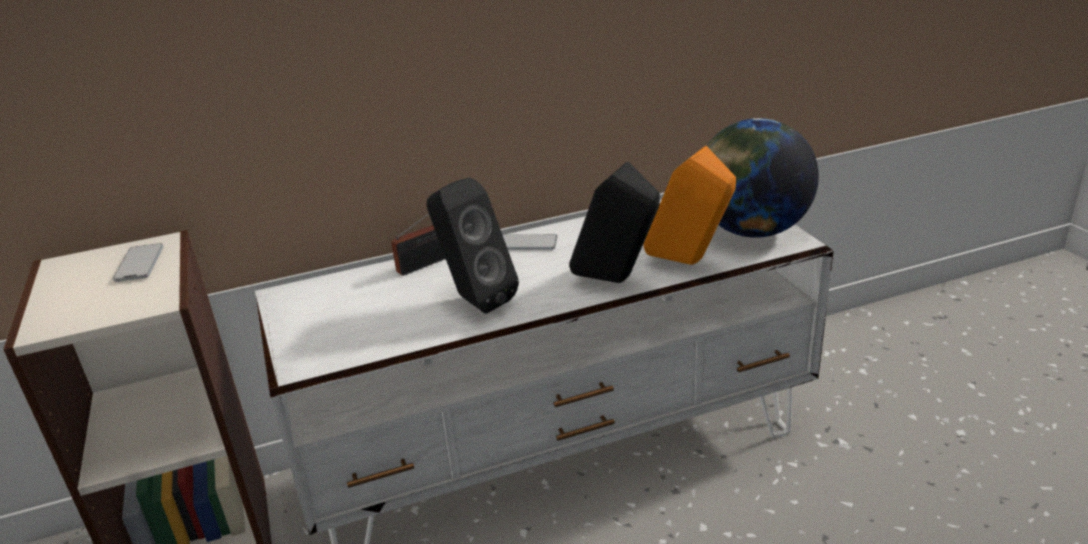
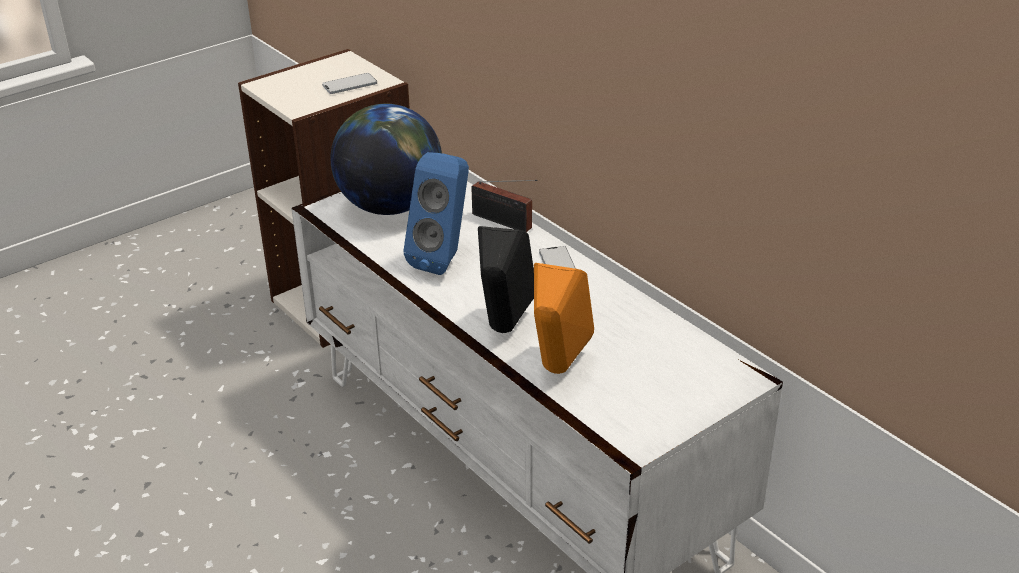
camera: 70 degrees right, 5 degrees up
black speaker [426,177,519,314] -> blue speaker [404,152,469,275]
globe [707,118,819,238] -> globe moved to [330,104,442,215]

